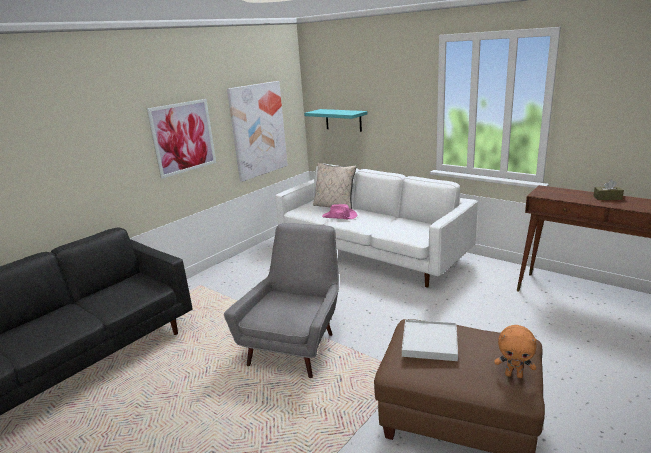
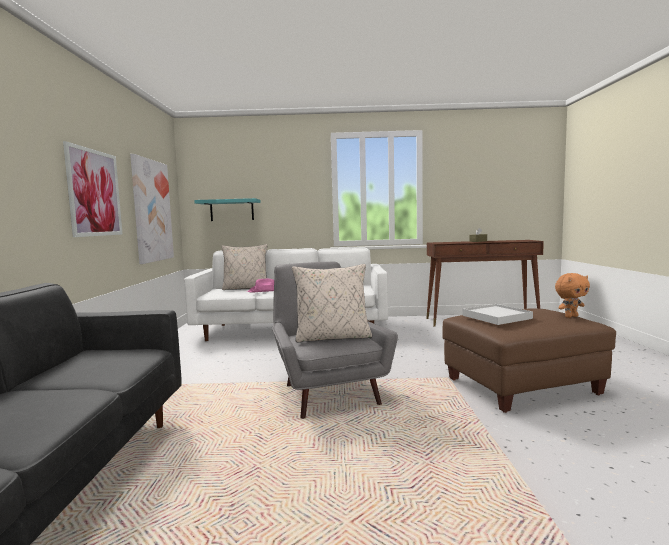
camera: 40 degrees left, 15 degrees down
none -> beige pillow [292,264,372,343]

